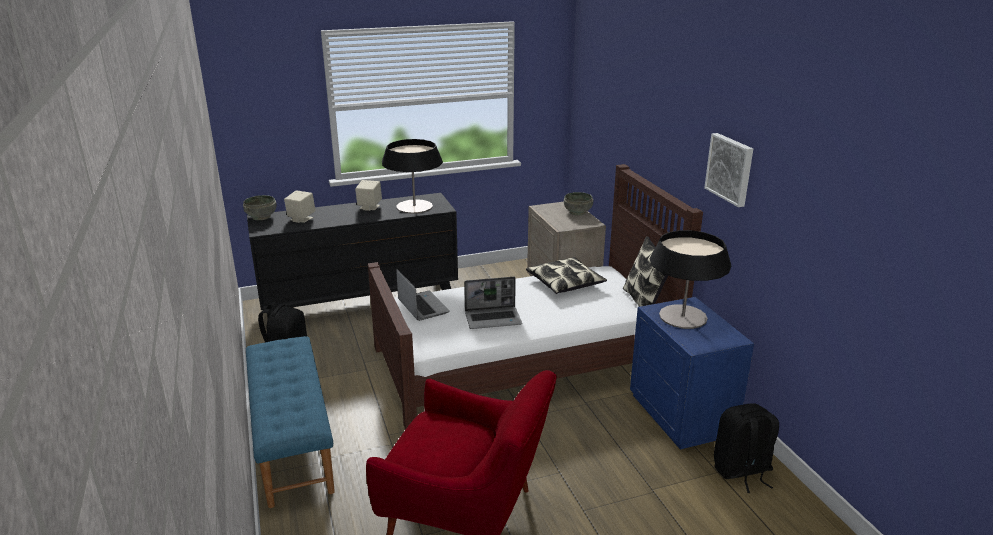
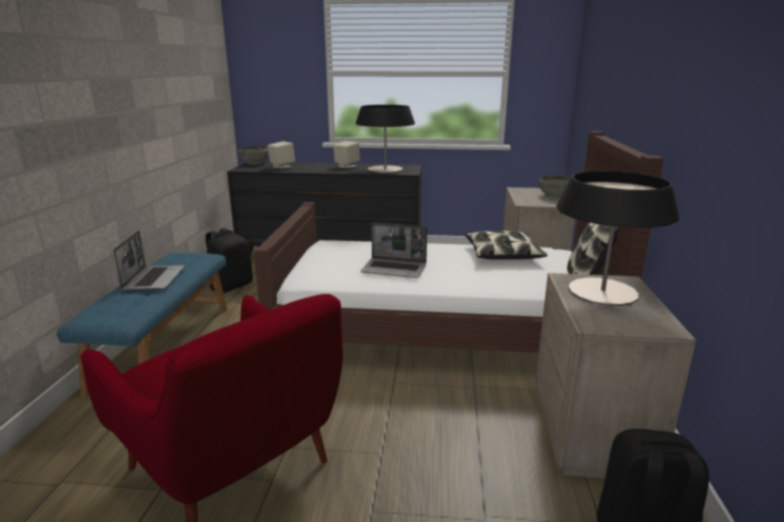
camera: 25 degrees right, 5 degrees down
laptop [396,269,450,321] -> laptop moved to [113,231,185,291]
blue nightstand [630,297,754,450] -> beige nightstand [535,273,696,478]
picture [704,133,753,207] -> none

